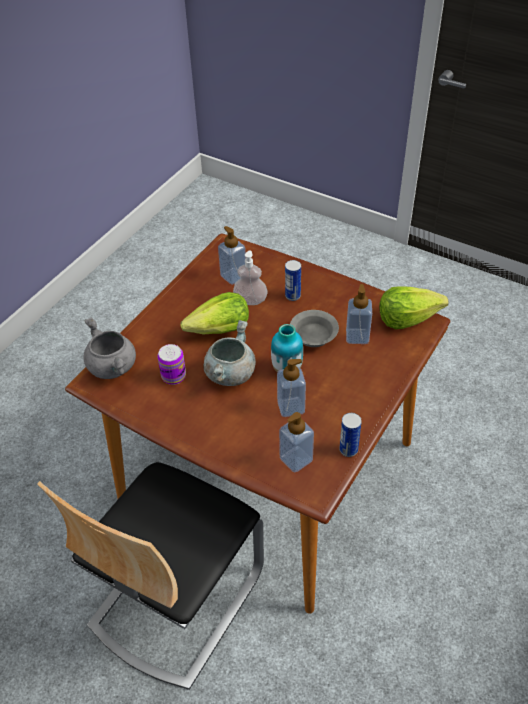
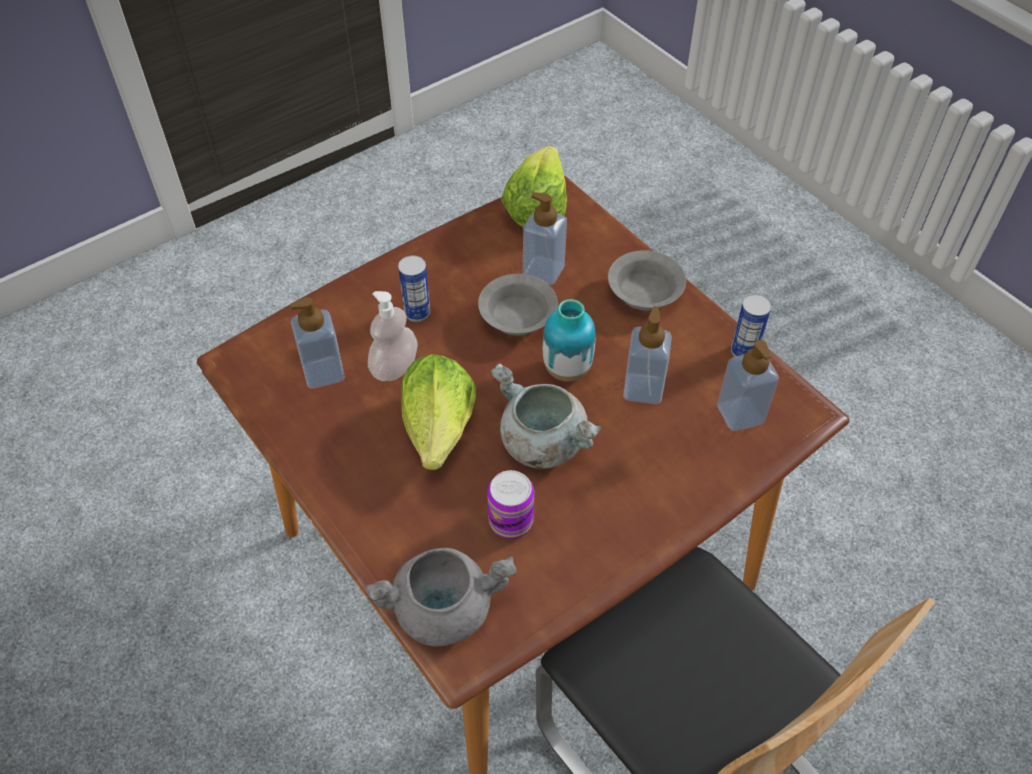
camera: 70 degrees left, 5 degrees up
none -> grey bowl [608,250,686,311]

